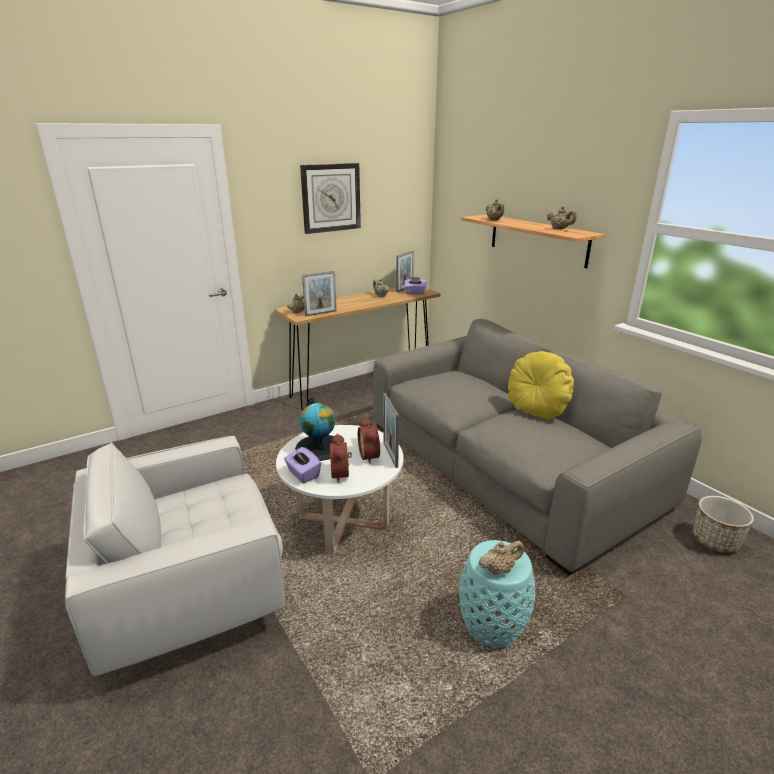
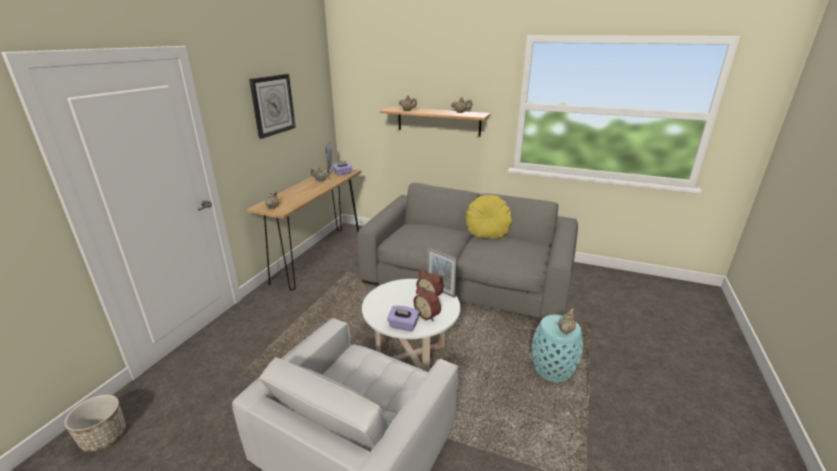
camera: 35 degrees left, 0 degrees up
globe [295,397,336,461] -> none
picture frame [302,271,337,316] -> none
planter [693,496,754,553] -> planter moved to [64,395,126,452]

